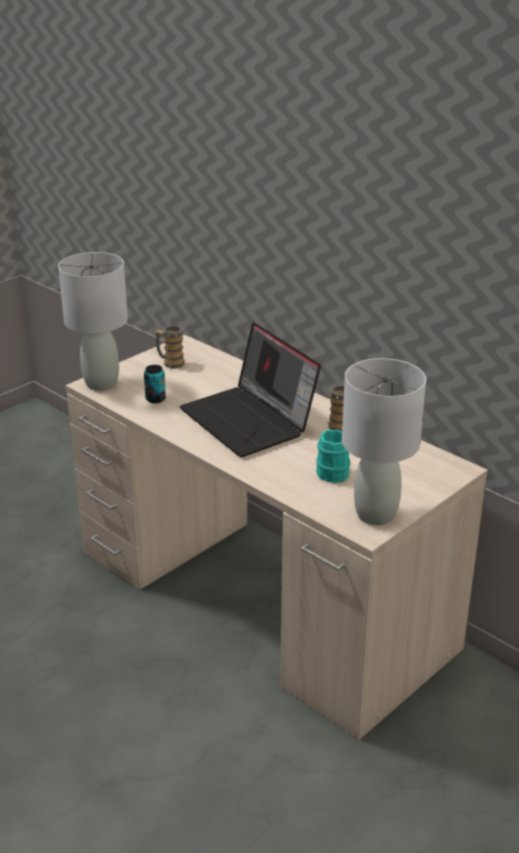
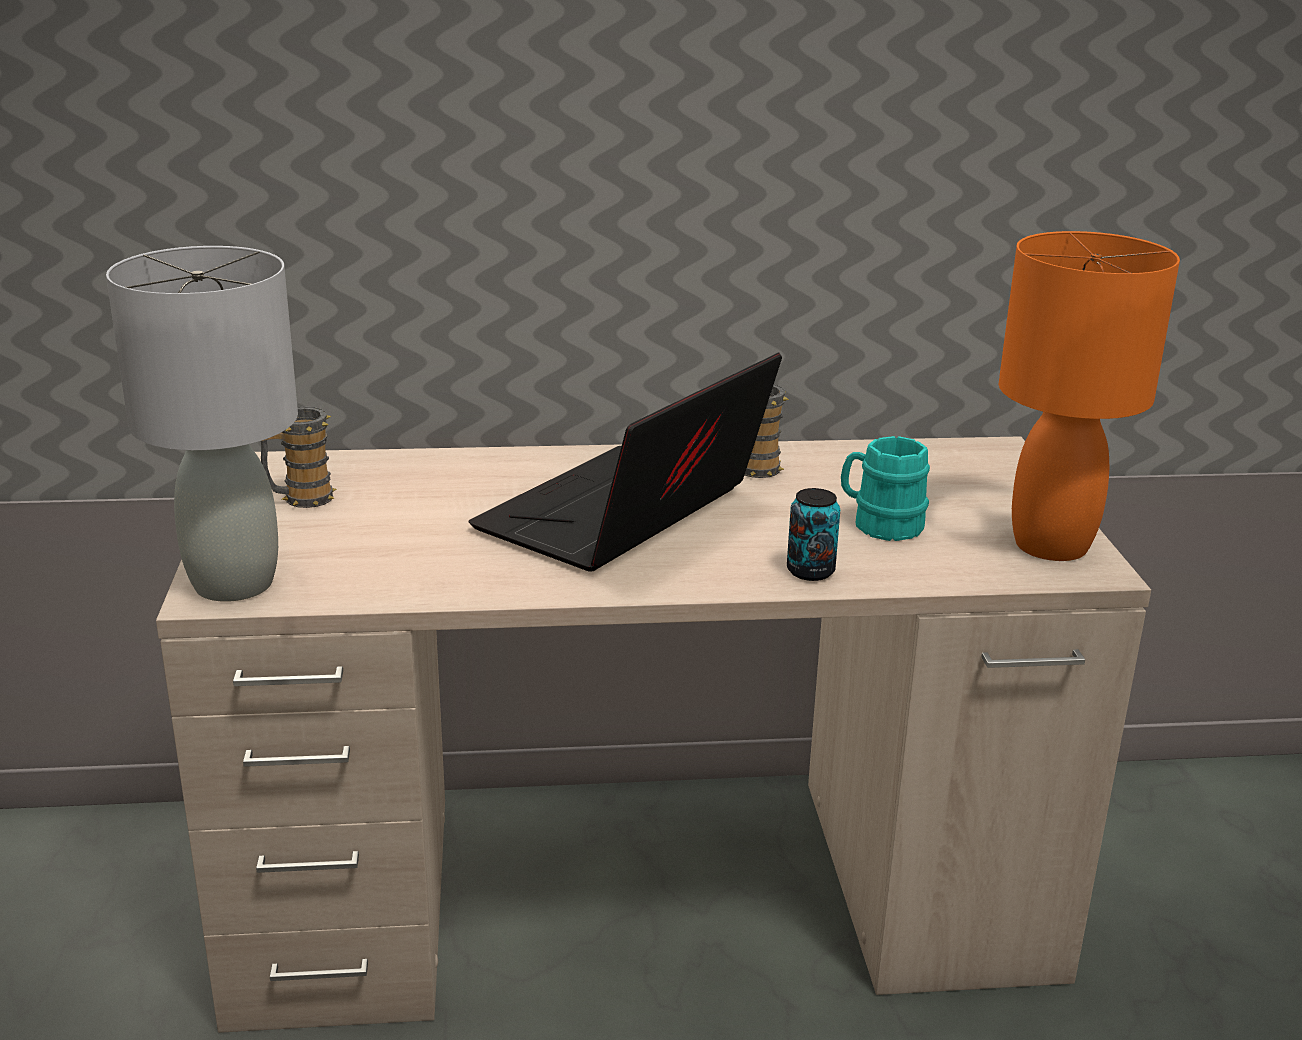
camera: 50 degrees left, 5 degrees down
can [144,365,166,403] -> can moved to [787,488,840,581]
laptop [180,322,321,457] -> laptop turned 120 degrees clockwise [469,352,782,572]
grey table lamp [342,358,426,525] -> orange table lamp [998,231,1180,561]

